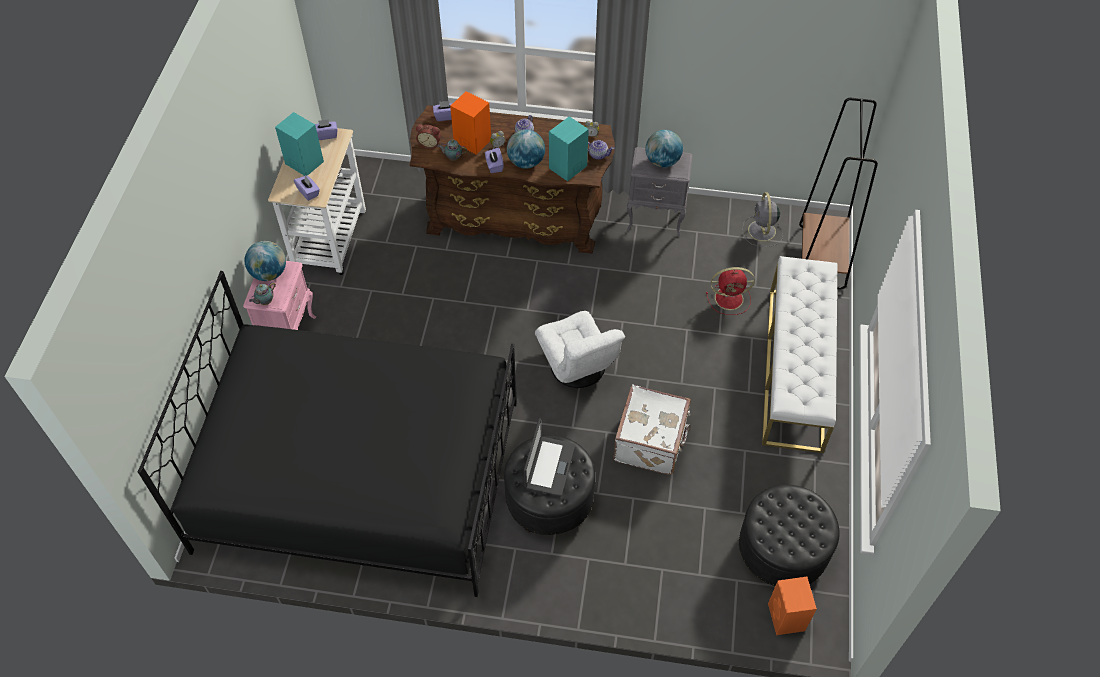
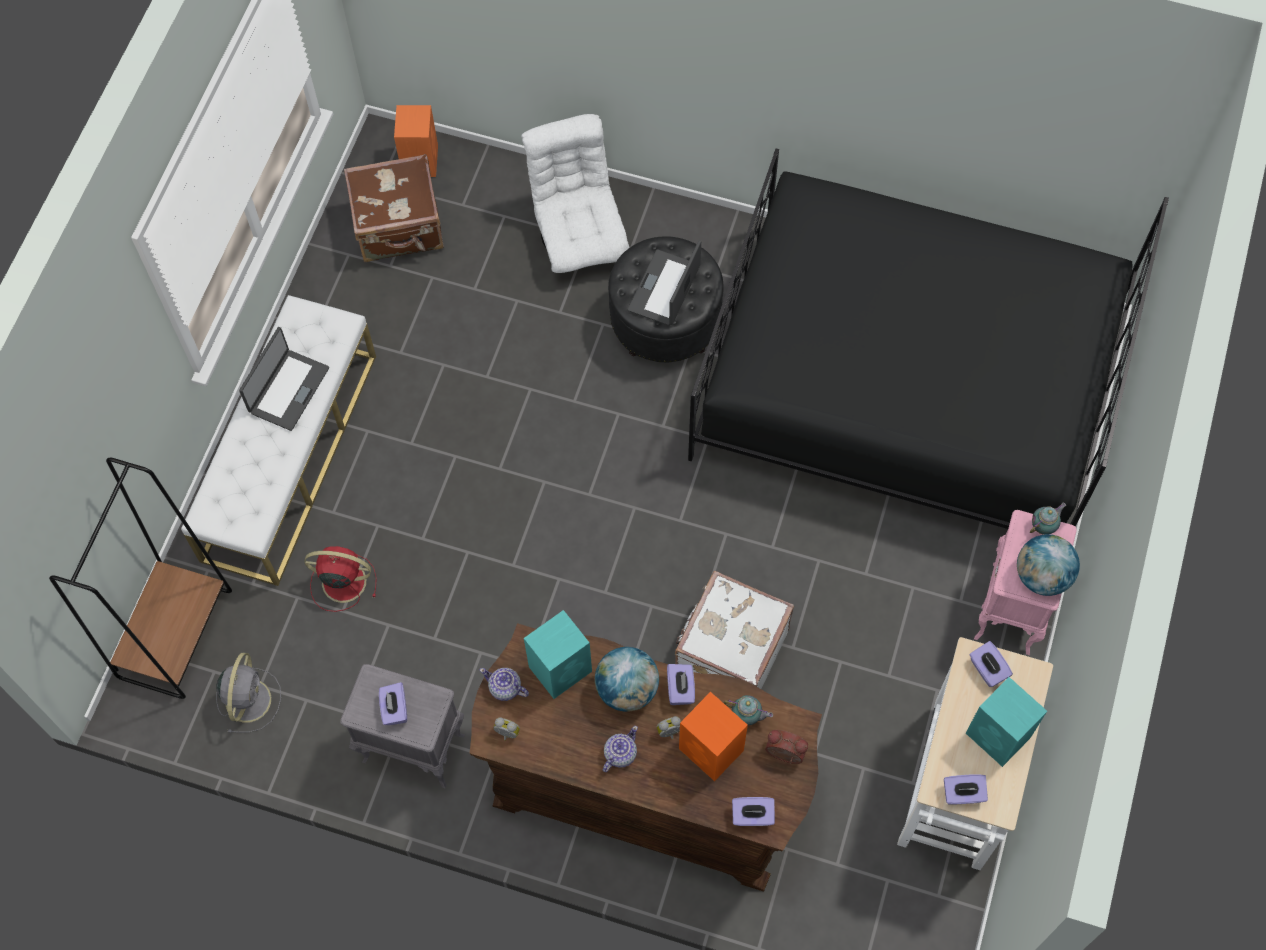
camera: 170 degrees left, 10 degrees up
white armchair [535,311,625,388] -> white armchair moved to [521,114,630,273]
white suitcase [613,384,691,475] -> white suitcase moved to [675,571,794,689]
globe [646,130,683,167] -> purple tissue box [379,682,407,725]
black ottoman [739,485,840,586] -> brown suitcase [344,154,444,262]
none -> laptop [239,327,329,431]

